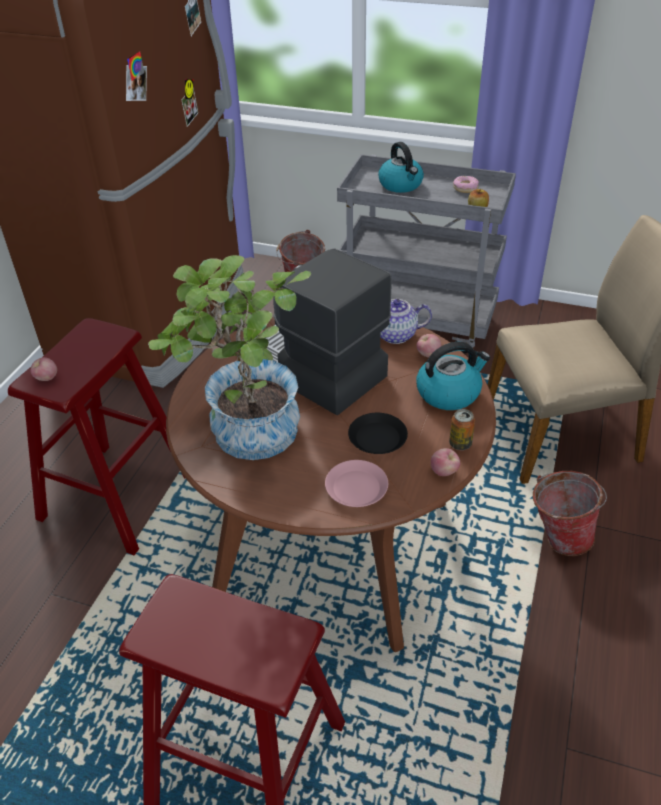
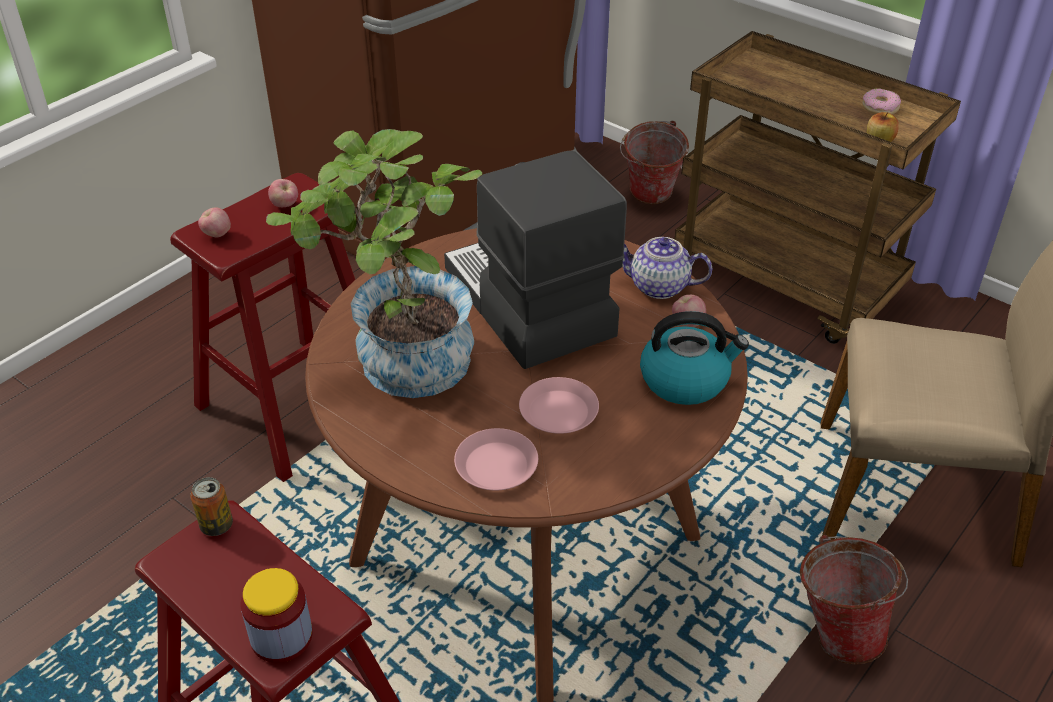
camera: 20 degrees right, 0 degrees up
grey cart [337,154,516,353] -> brown cart [675,31,961,344]
black plate [348,413,408,454] -> pink plate [519,377,599,434]
kettle [378,142,424,193] -> none
apple [431,448,460,476] -> apple moved to [268,179,298,207]
can [449,409,475,450] -> can moved to [190,477,233,536]
none -> jar [241,568,313,663]

